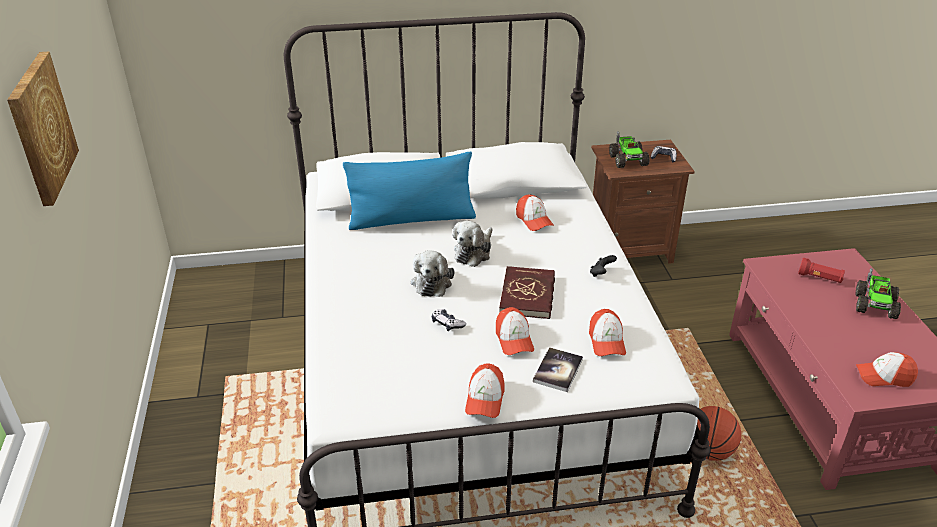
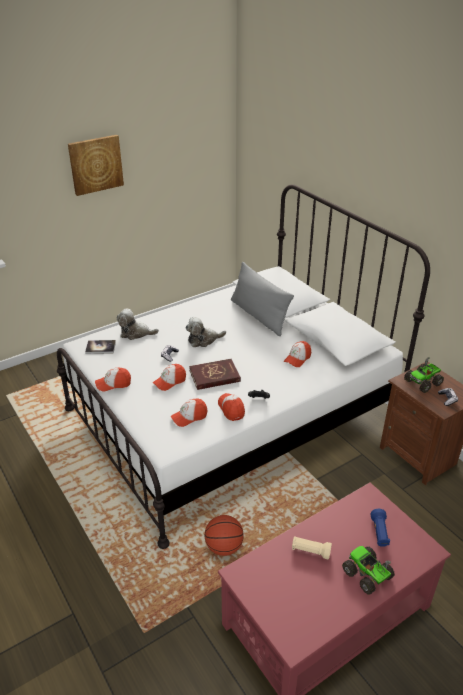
camera: 65 degrees right, 0 degrees up
blue pillow [343,152,476,230] -> grey pillow [231,262,294,336]
plush toy [453,221,493,267] -> plush toy moved to [117,308,159,340]
book [533,347,583,392] -> book moved to [85,340,116,354]
red flashlight [798,258,845,283] -> blue flashlight [371,509,390,547]
toy truck [856,268,901,319] -> toy truck turned 60 degrees clockwise [342,546,395,595]
cap [856,352,918,387] -> cap moved to [218,393,245,421]
none -> beige flashlight [292,536,332,559]

